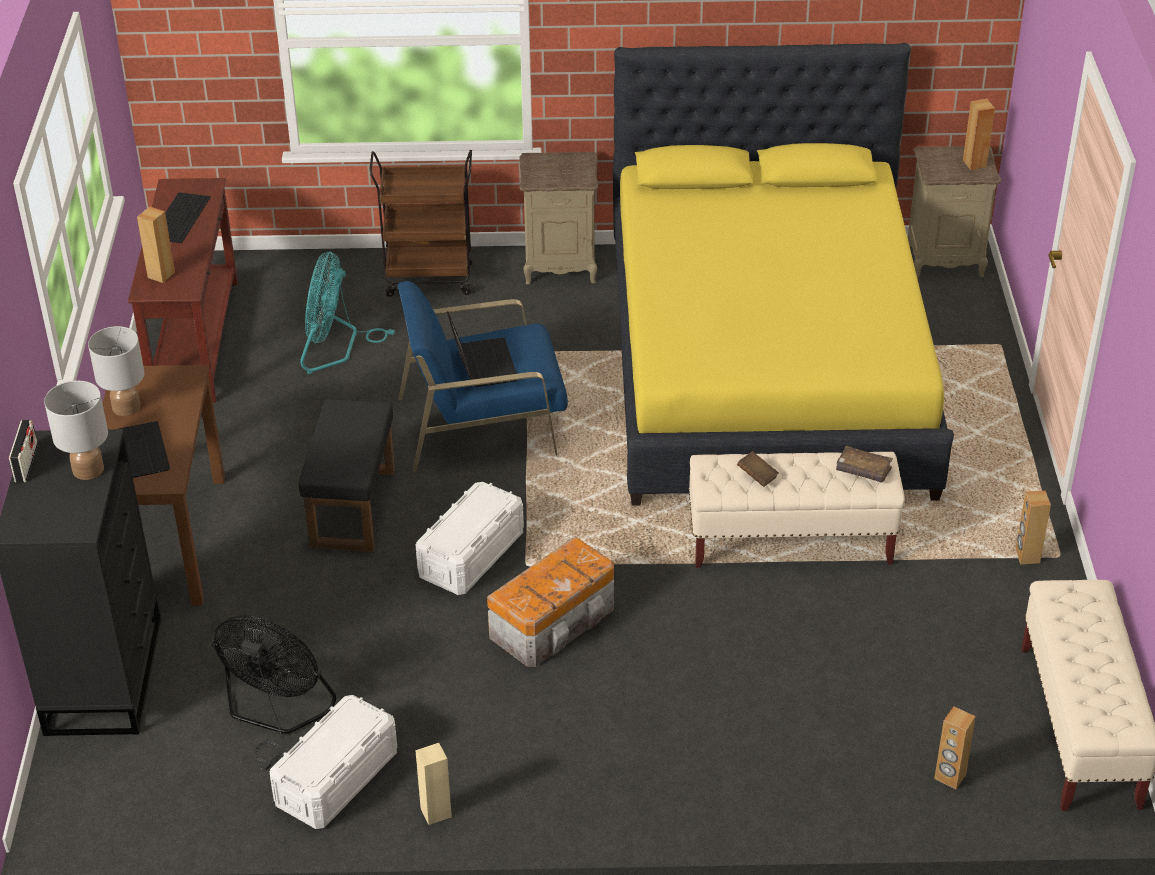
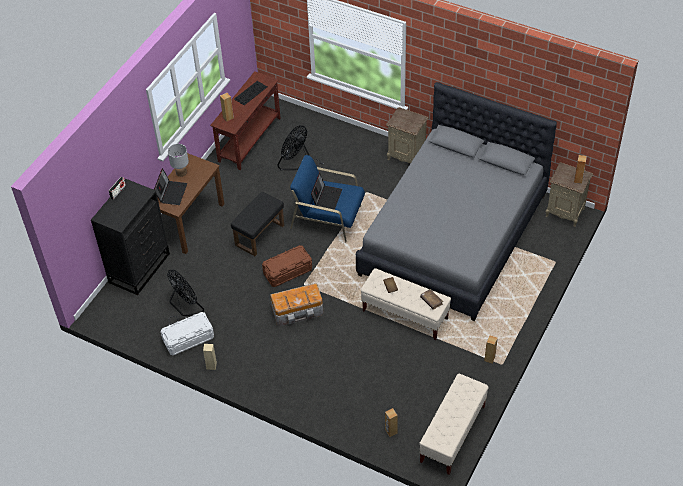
camera: 30 degrees right, 10 degrees up
grey table lamp [44,380,108,480] -> none
turquoise fan [300,251,396,374] -> black fan [277,125,324,171]
brown cart [370,150,476,297] -> none
white storage box [416,482,524,595] -> brown storage box [262,245,312,287]
yellow bed [613,43,954,506] -> grey bed [356,82,557,321]

